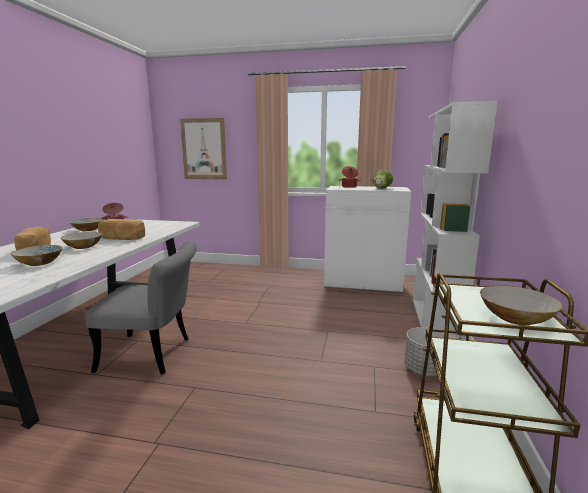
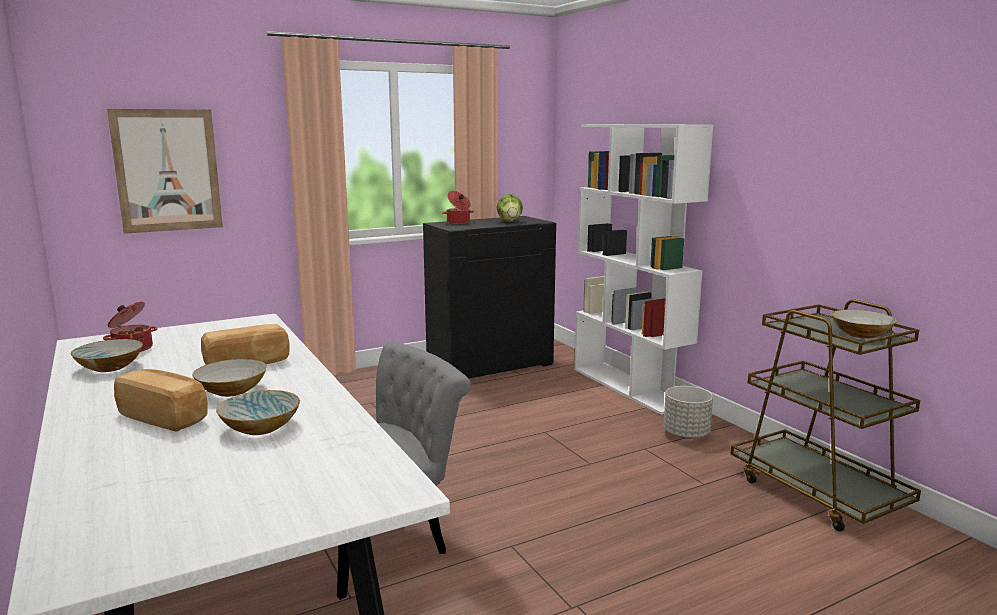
camera: 40 degrees left, 0 degrees up
white cabinet [324,186,411,293] -> black cabinet [423,216,556,379]

